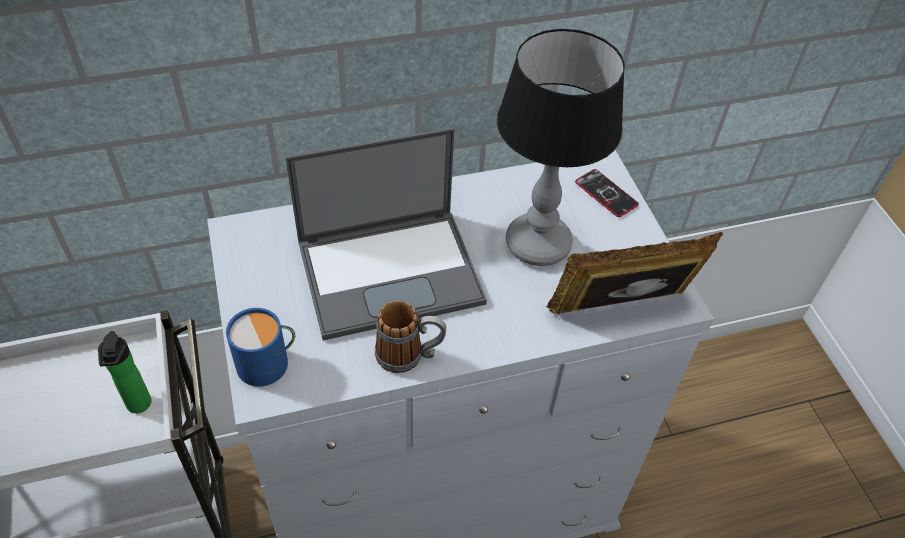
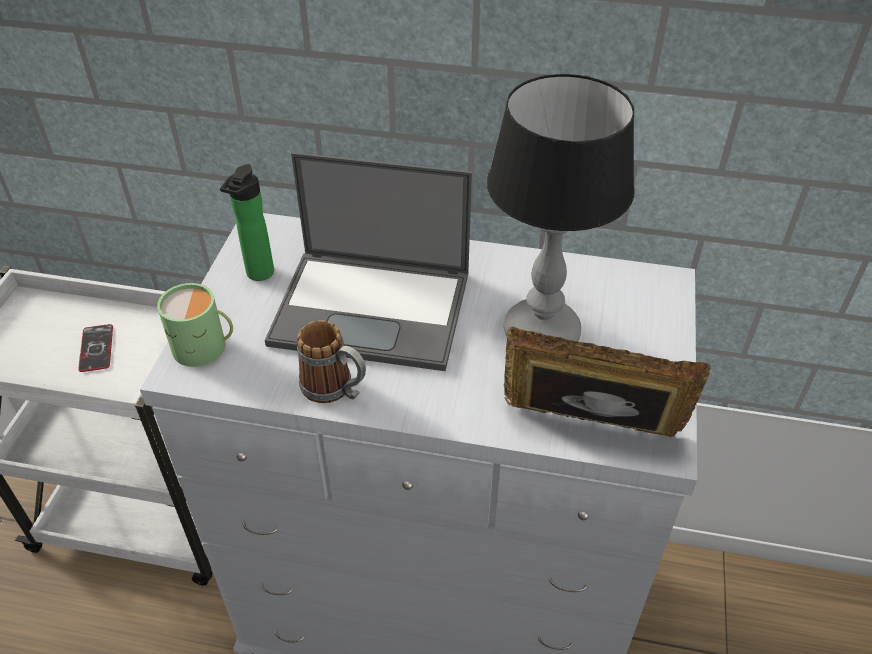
camera: 30 degrees right, 5 degrees down
bottle [98,331,151,413] -> bottle moved to [220,164,274,281]
blue mug [226,308,295,387] -> green mug [157,283,233,367]
phone [575,169,639,217] -> phone moved to [79,324,113,372]

